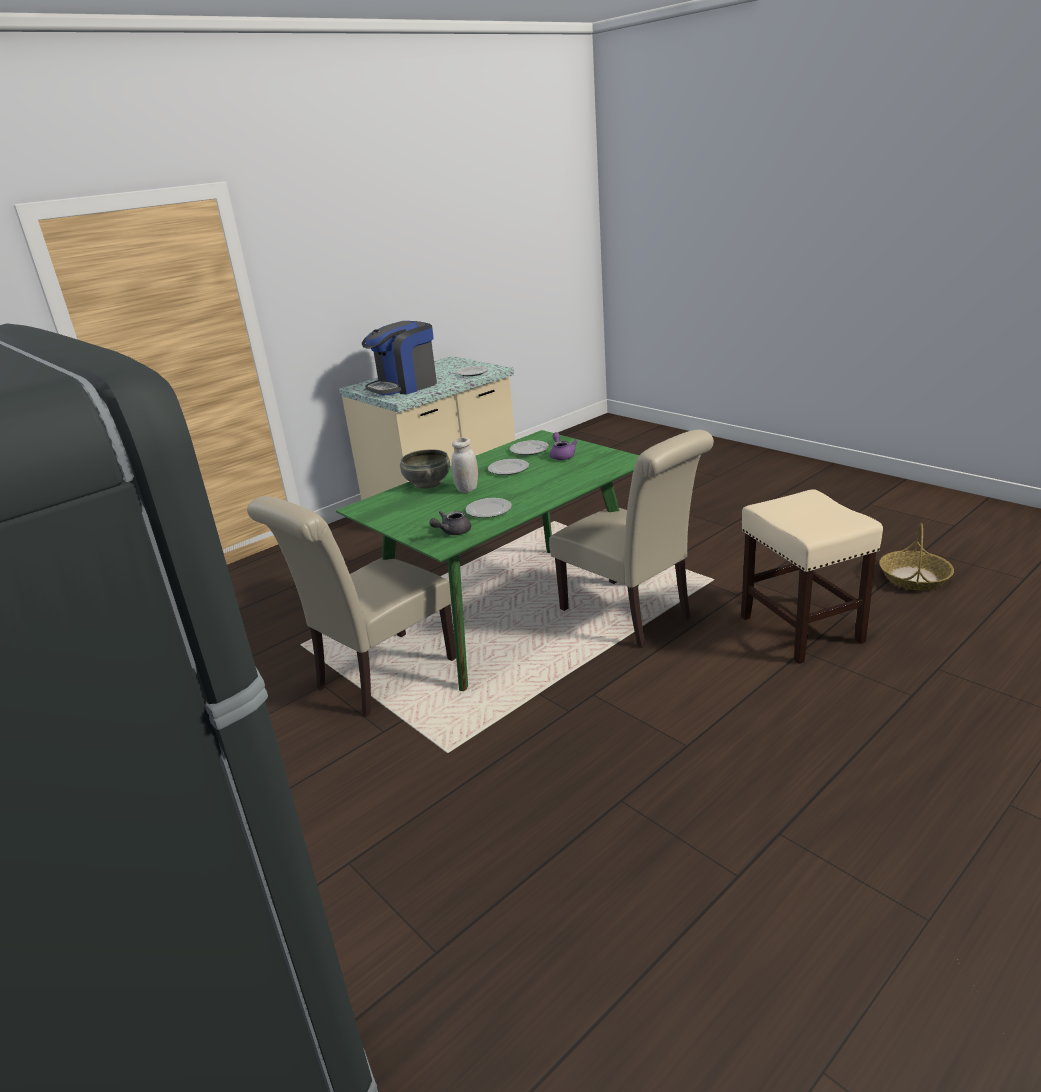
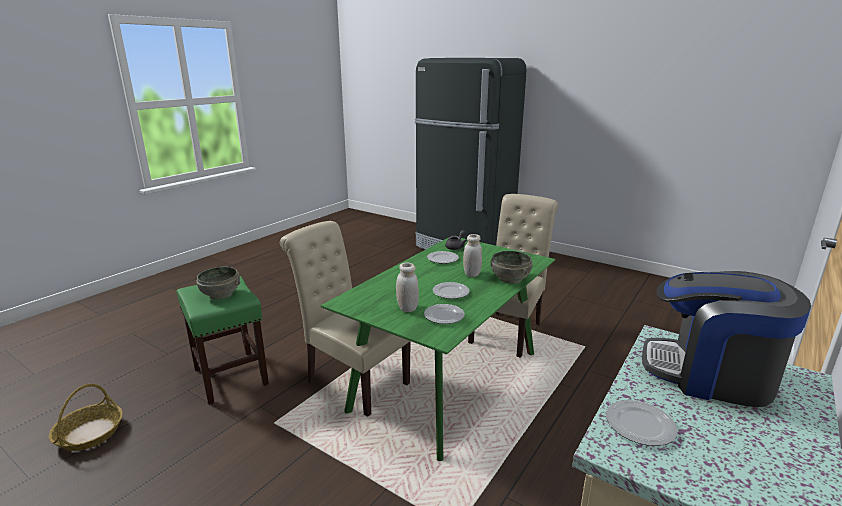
camera: 165 degrees right, 5 degrees down
coffee machine [362,321,437,396] -> coffee machine turned 105 degrees counterclockwise [642,271,811,407]
purple teapot [550,432,578,460] -> white jar [396,263,419,312]
beige stool [741,489,883,664] -> green stool [176,276,269,405]
none -> grey bowl [196,267,240,300]

